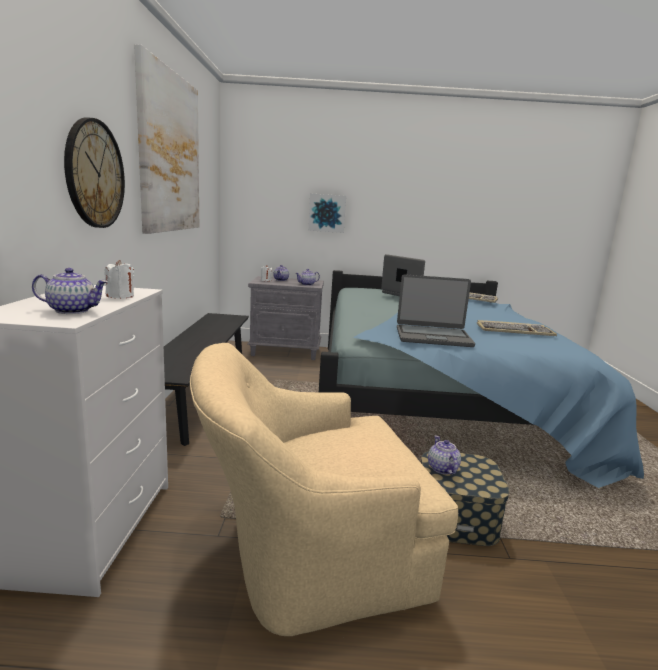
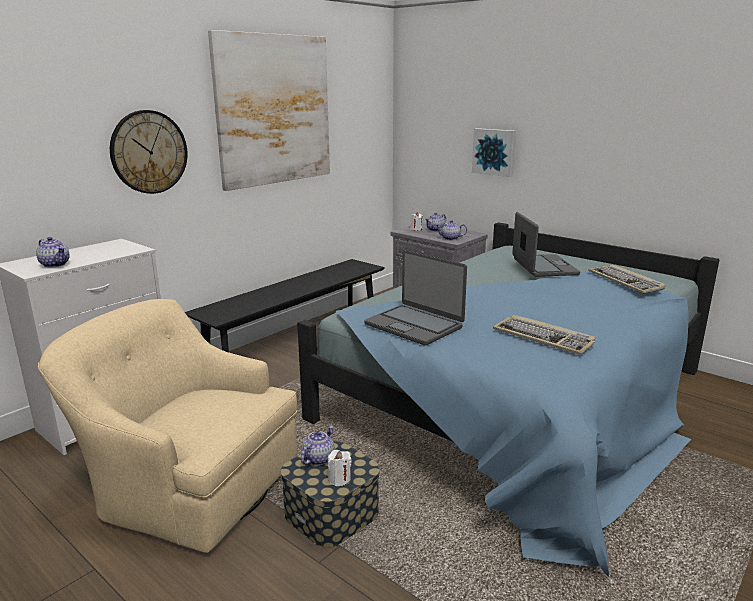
camera: 40 degrees right, 5 degrees up
white candle [105,260,134,299] -> white candle moved to [328,450,351,486]

